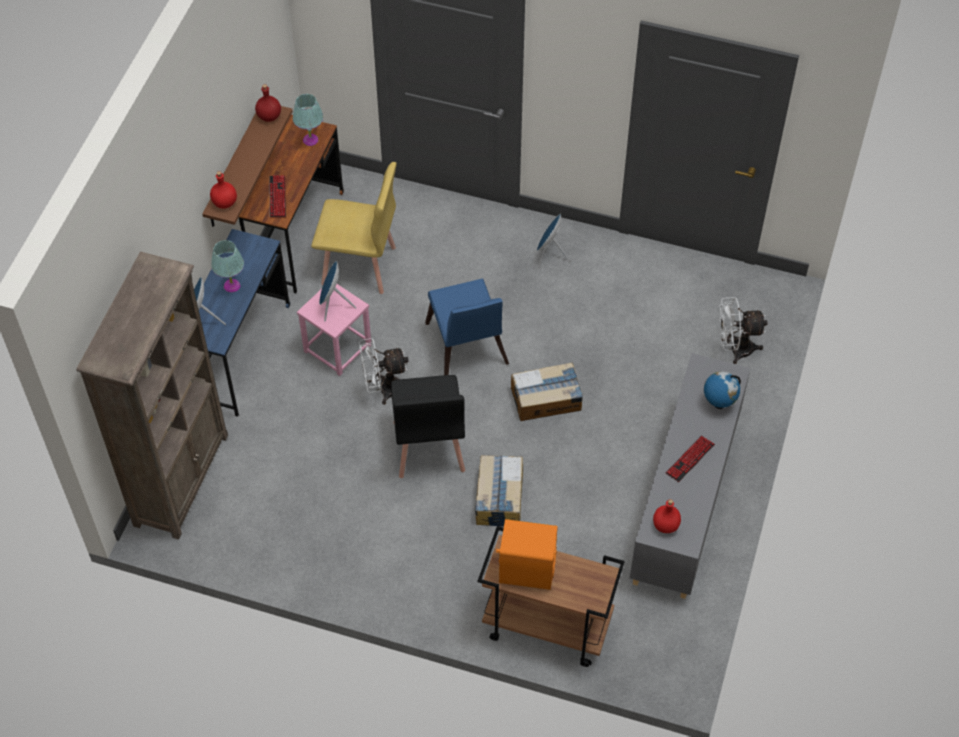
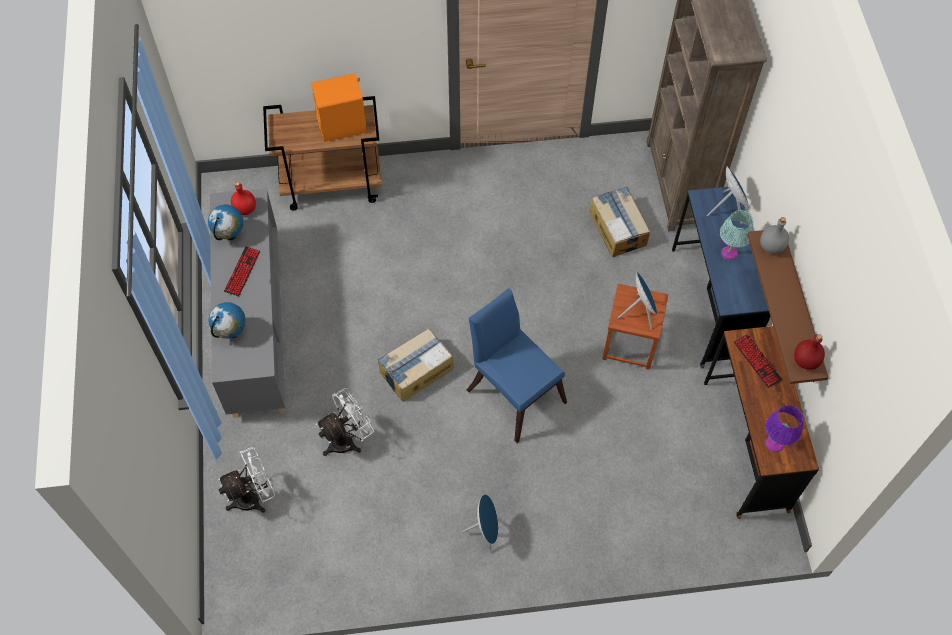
camera: 155 degrees right, 5 degrees up
red bottle [210,171,237,209] -> grey bottle [760,217,789,254]
turquoise table lamp [293,94,323,146] -> purple table lamp [765,405,803,453]
pink stool [297,284,371,376] -> brown stool [602,284,668,370]
yellow chair [311,162,397,294] -> none
white fan [359,338,409,405] -> white fan moved to [316,388,374,456]
black chair [391,375,465,478] -> none
cardboard box [475,455,523,527] -> cardboard box moved to [589,186,650,257]
none -> globe [208,204,243,240]

